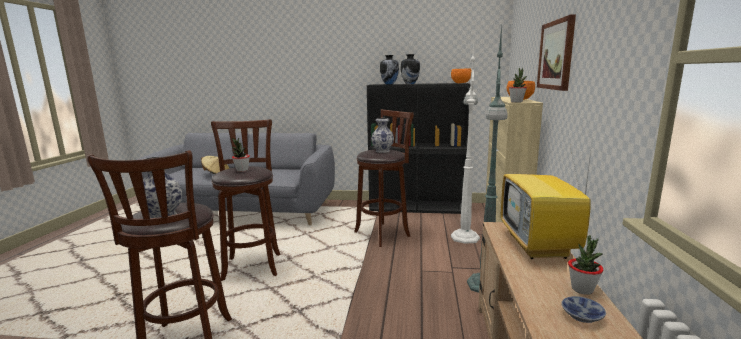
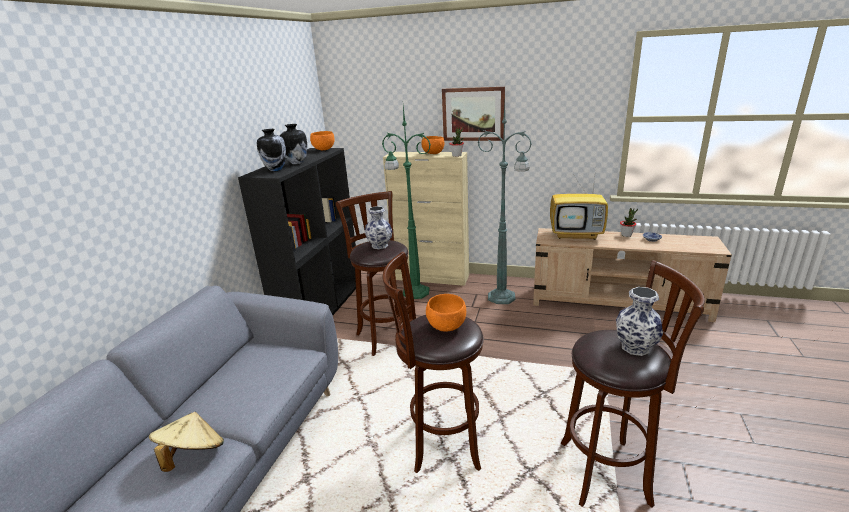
camera: 80 degrees left, 10 degrees up
potted plant [232,138,250,172] -> orange bowl [426,294,466,332]
white floor lamp [451,43,480,244] -> green floor lamp [382,106,431,299]

